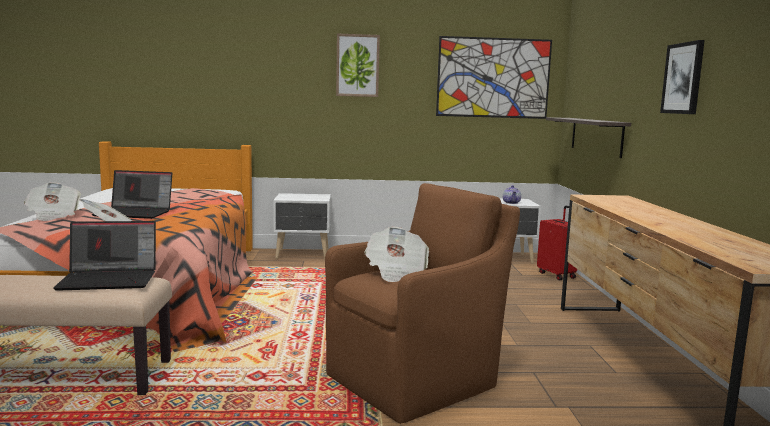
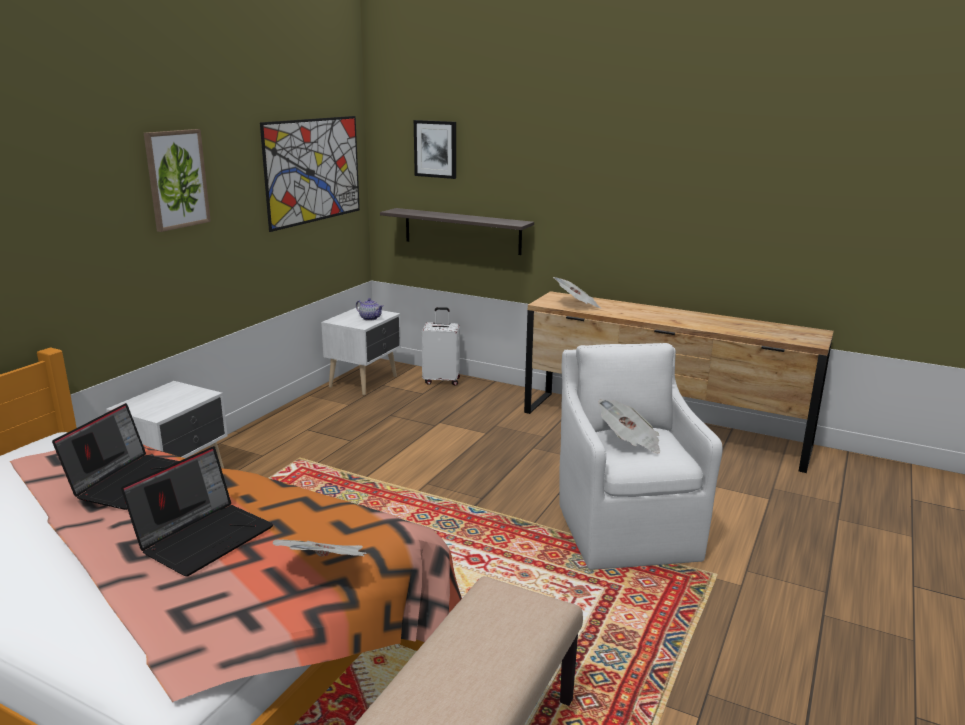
camera: 60 degrees left, 10 degrees up
newspaper [24,182,81,221] -> newspaper moved to [553,277,601,308]
laptop [53,221,156,291] -> laptop moved to [52,403,179,510]
brown armchair [325,183,520,424] -> white armchair [559,343,723,570]
red suitcase [537,206,577,280] -> white suitcase [421,307,460,386]
picture [660,40,705,114] -> picture moved to [414,120,456,179]

